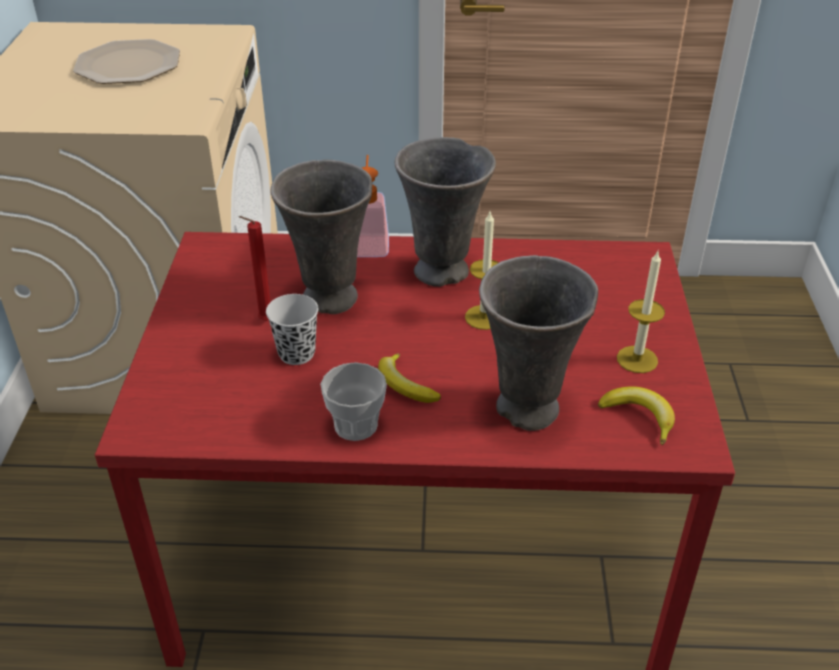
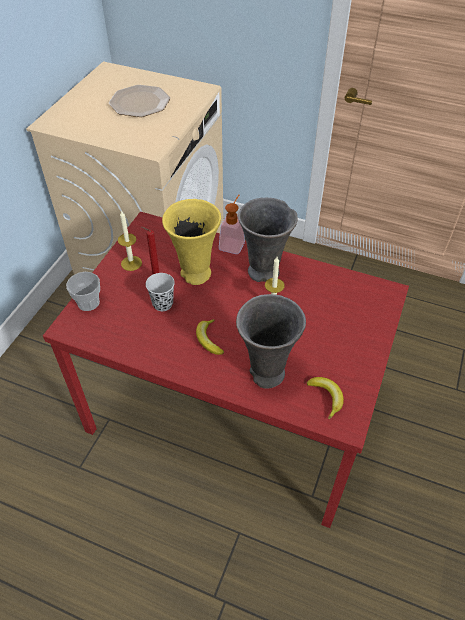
camera: 20 degrees right, 10 degrees up
grey vase [270,160,372,314] -> yellow vase [162,199,221,285]
cup [320,362,387,441] -> cup moved to [66,272,100,311]
candle [617,251,665,373] -> candle moved to [118,210,142,271]

